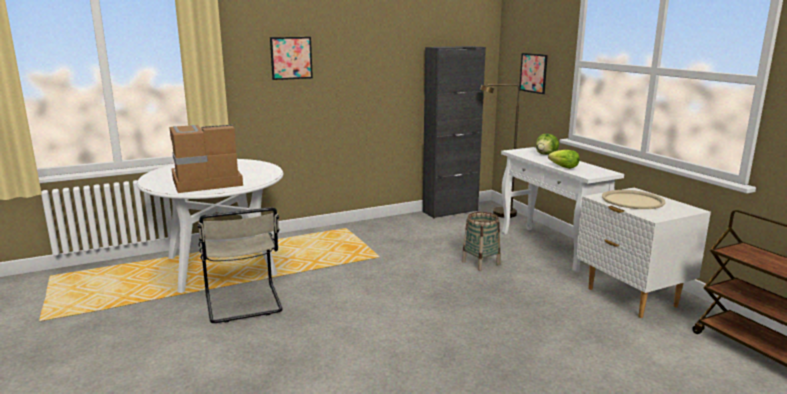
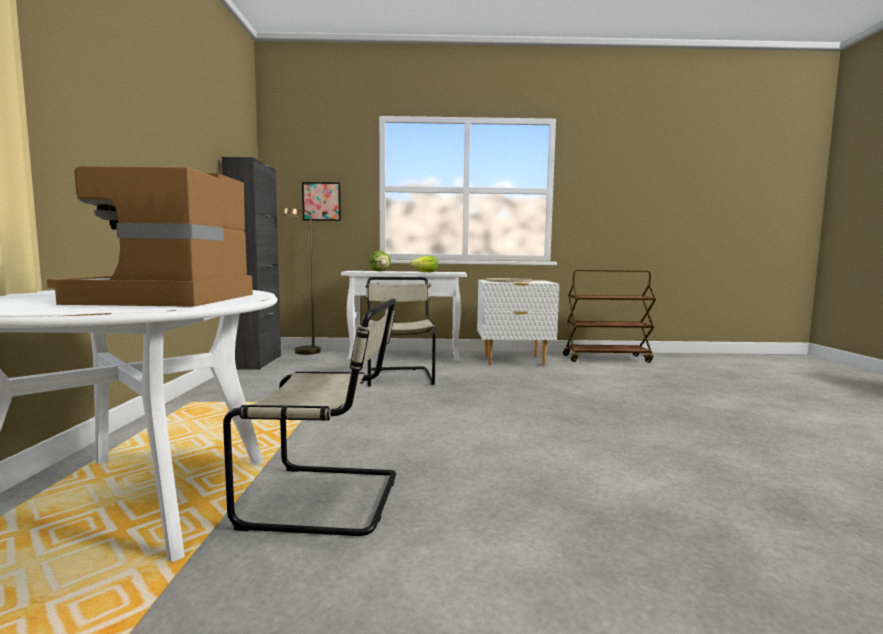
camera: 65 degrees left, 10 degrees down
picture [270,37,313,80] -> none
basket [462,212,500,271] -> beige chair [366,277,436,387]

